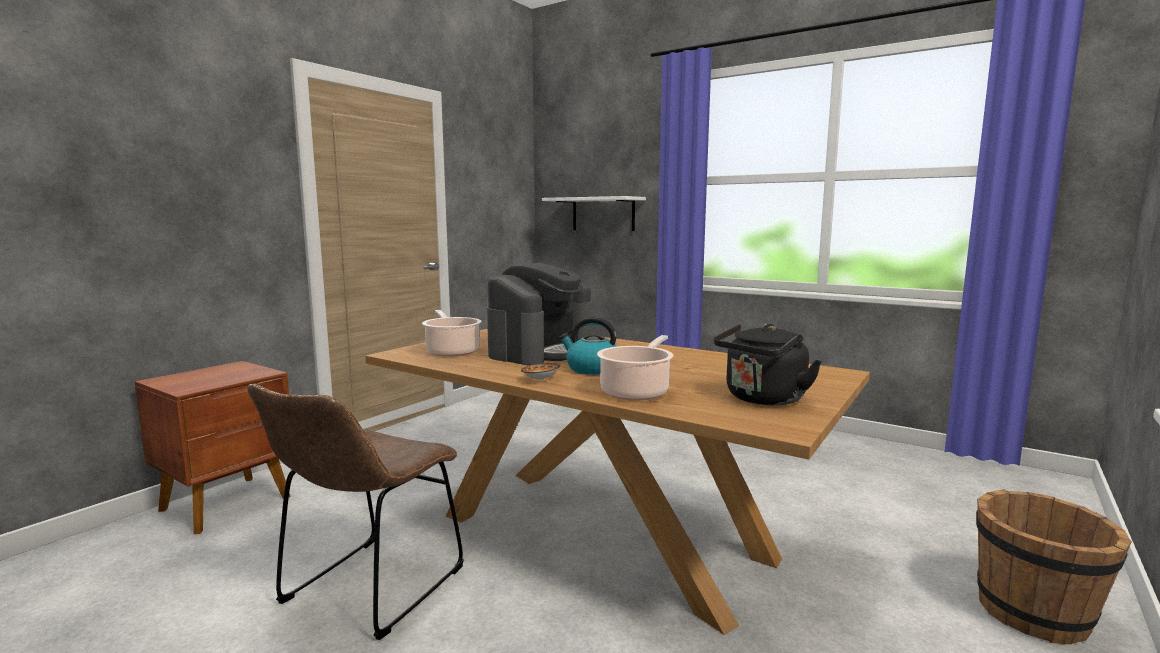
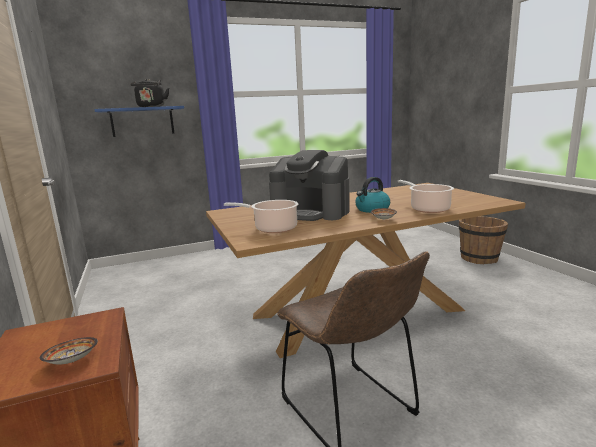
camera: 55 degrees left, 5 degrees up
coffee machine [487,263,592,365] -> coffee machine turned 135 degrees clockwise [269,150,350,221]
white shelf [542,196,646,231] -> blue shelf [94,106,184,137]
black kettle [714,324,822,406] -> black kettle moved to [130,79,169,107]
none -> bowl [40,337,98,365]

